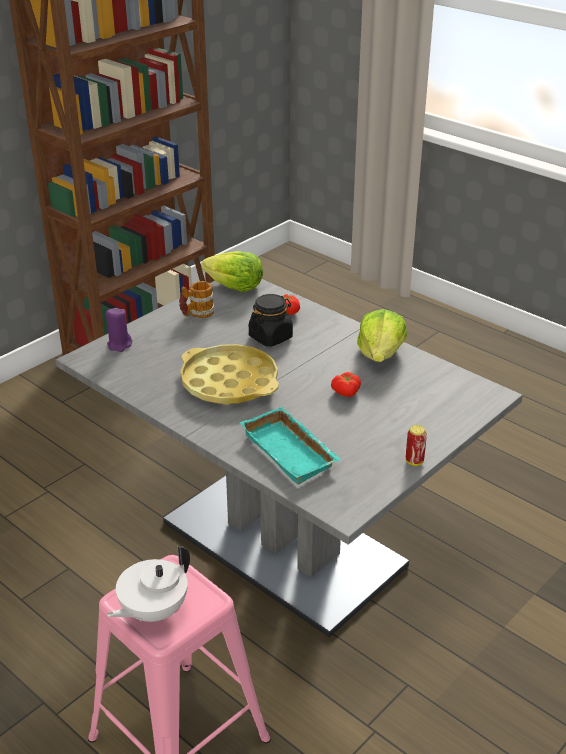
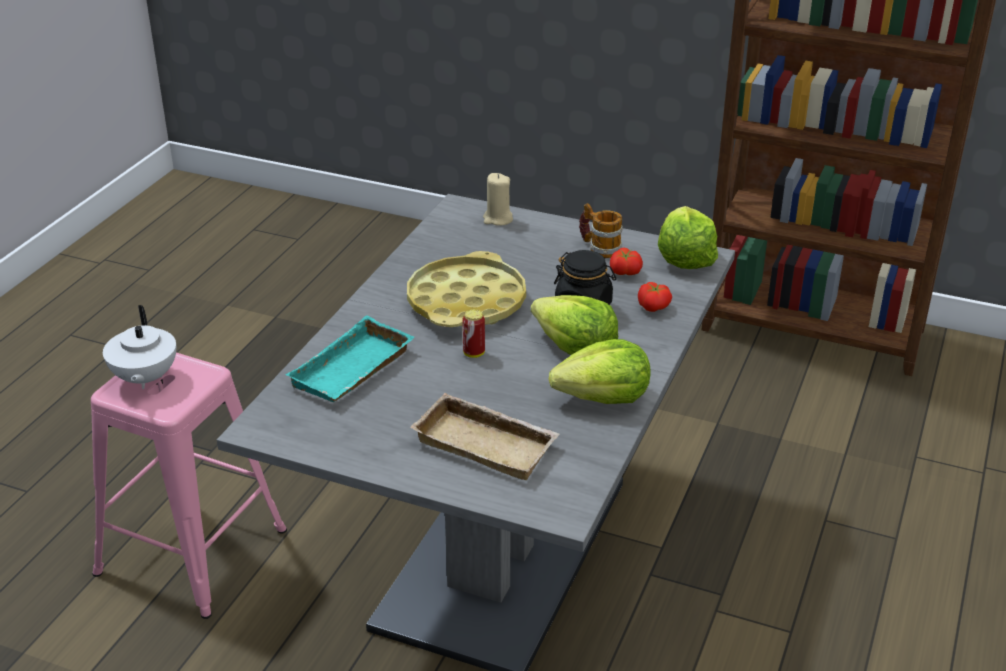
camera: 70 degrees right, 0 degrees up
purple candle [106,308,132,352] -> beige candle [483,173,513,226]
white teapot [107,546,190,622] -> white teapot turned 120 degrees counterclockwise [103,305,176,389]
tomato [331,372,361,397] -> tomato moved to [610,248,643,275]
can [406,425,427,466] -> can moved to [462,309,485,358]
none -> beige tray [410,393,560,480]
none -> lettuce [531,295,618,355]

